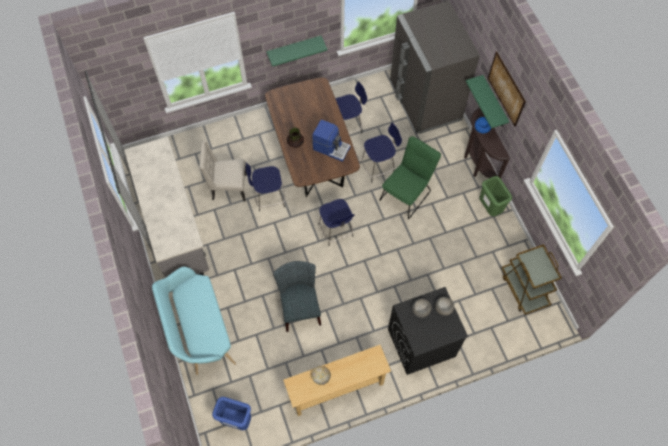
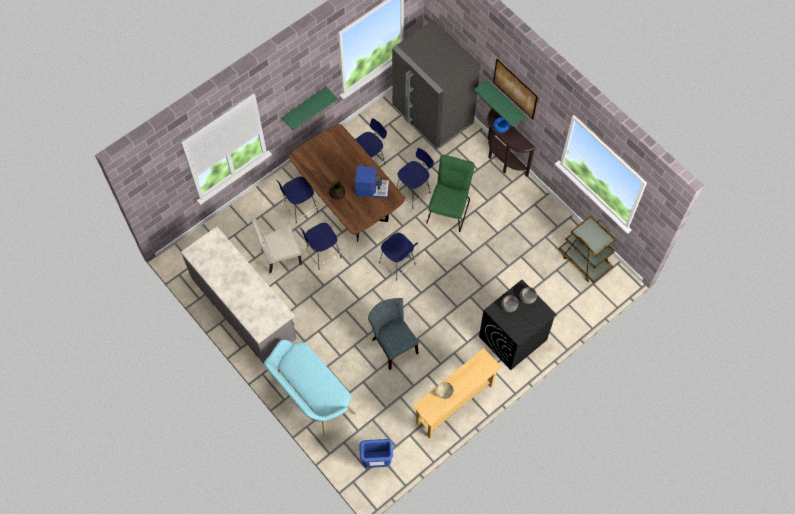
camera: 20 degrees left, 0 degrees up
green trash can [480,176,512,216] -> none
none -> blue stool [276,177,318,223]

